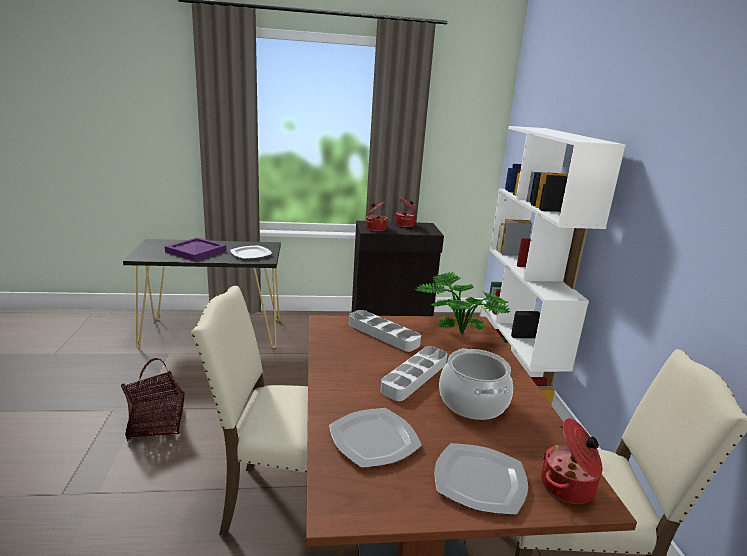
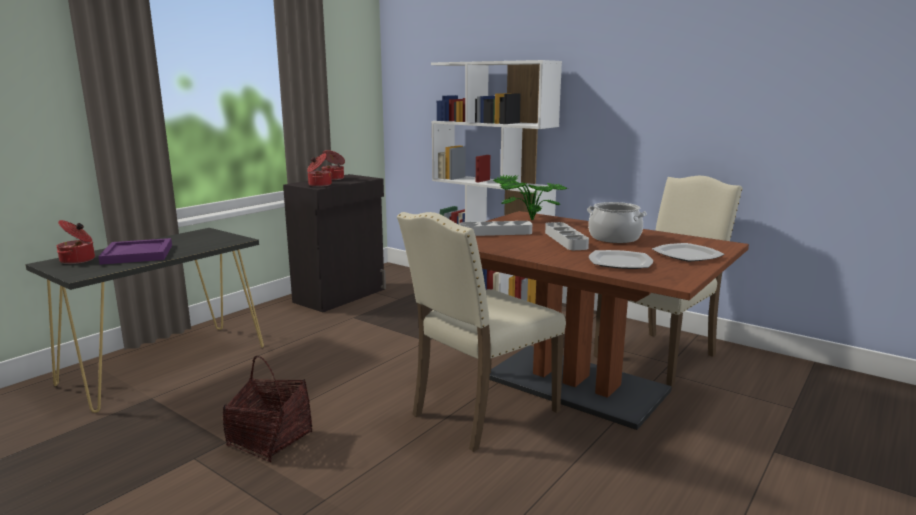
camera: 45 degrees left, 5 degrees down
plate [230,245,272,259] -> none
cooking pot [541,418,602,504] -> cooking pot moved to [57,220,95,264]

